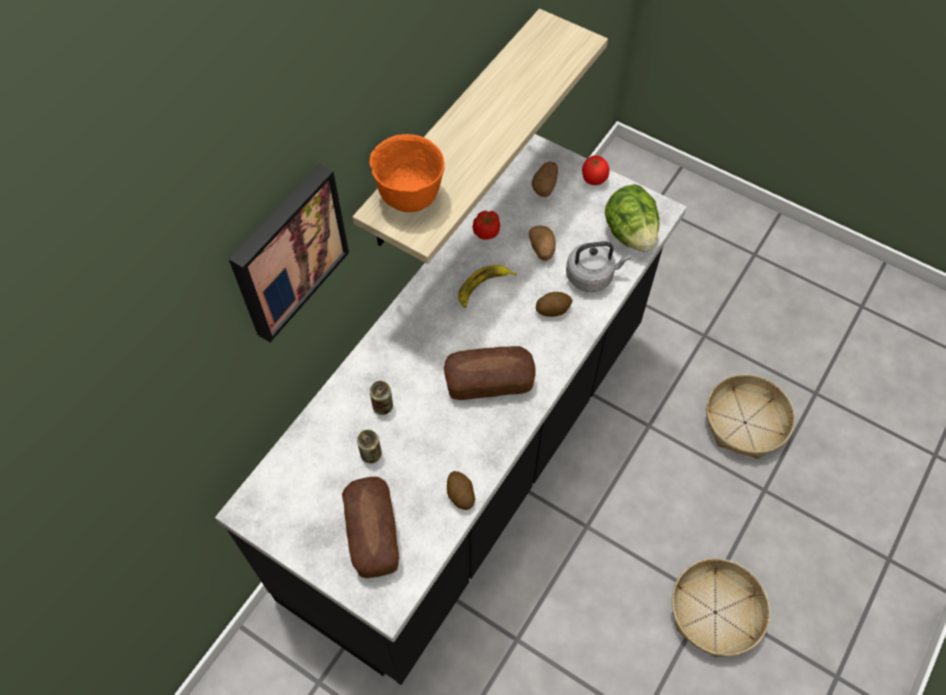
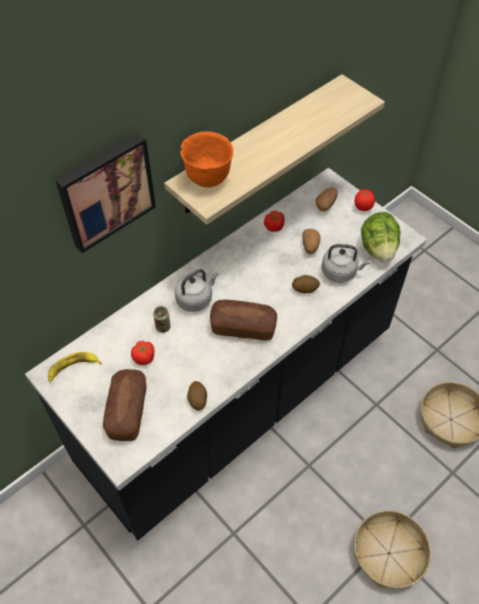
camera: 15 degrees right, 5 degrees down
can [357,430,382,463] -> tomato [131,341,155,365]
banana [458,265,516,308] -> banana moved to [48,352,102,382]
none -> grey kettle [175,269,219,312]

